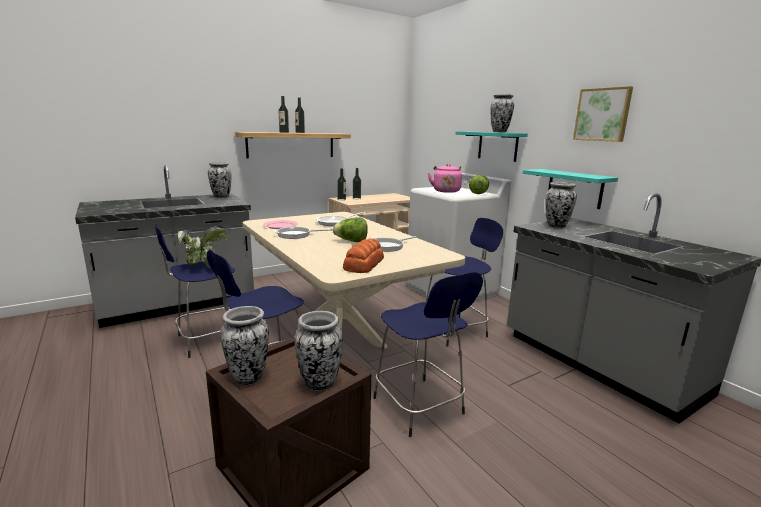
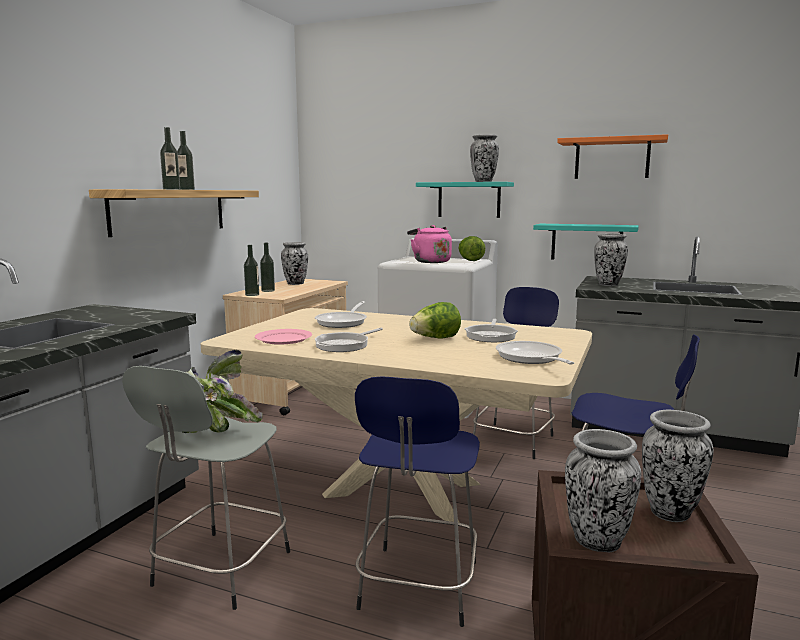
camera: 35 degrees left, 5 degrees down
blue stool [155,224,235,358] -> grey stool [122,366,290,610]
vase [208,162,232,198] -> vase moved to [281,242,308,285]
bread [343,238,384,273] -> frying pan [496,341,574,365]
picture [573,86,633,142] -> orange shelf [557,134,668,179]

